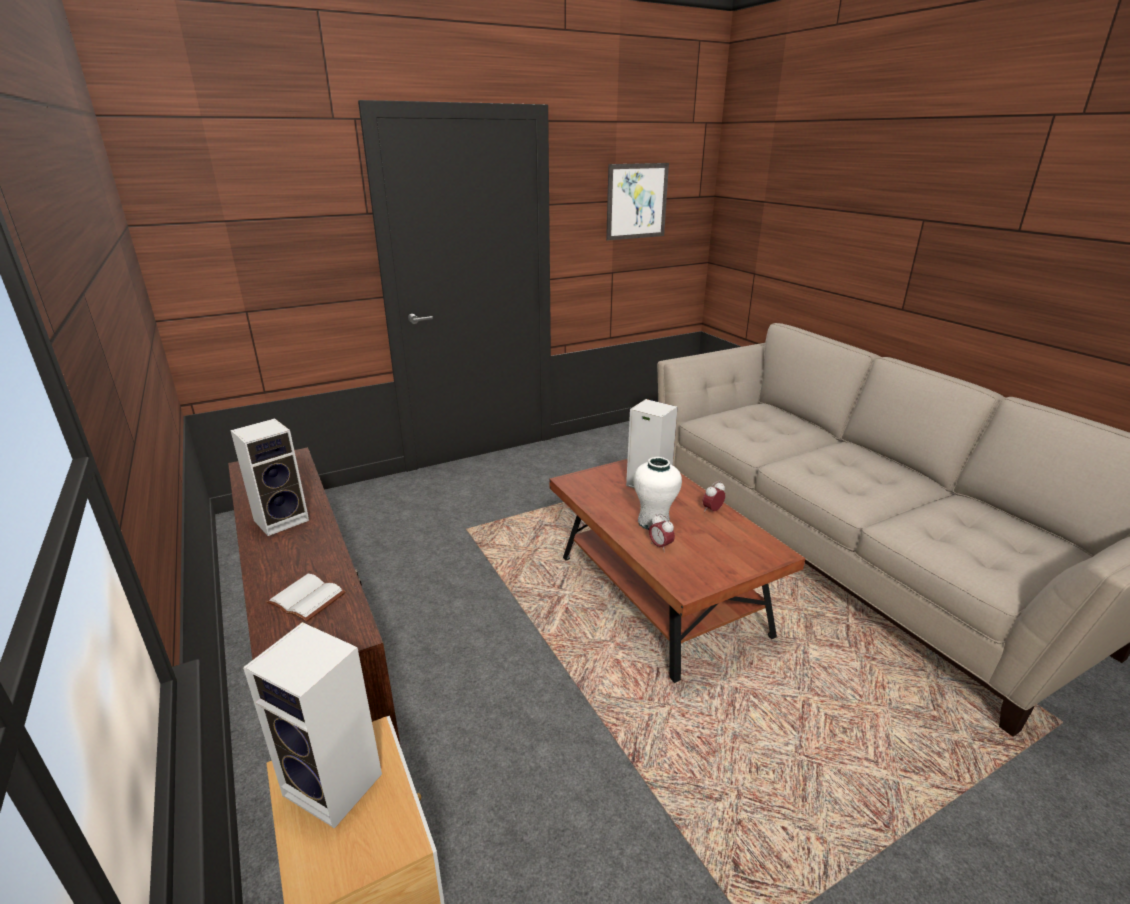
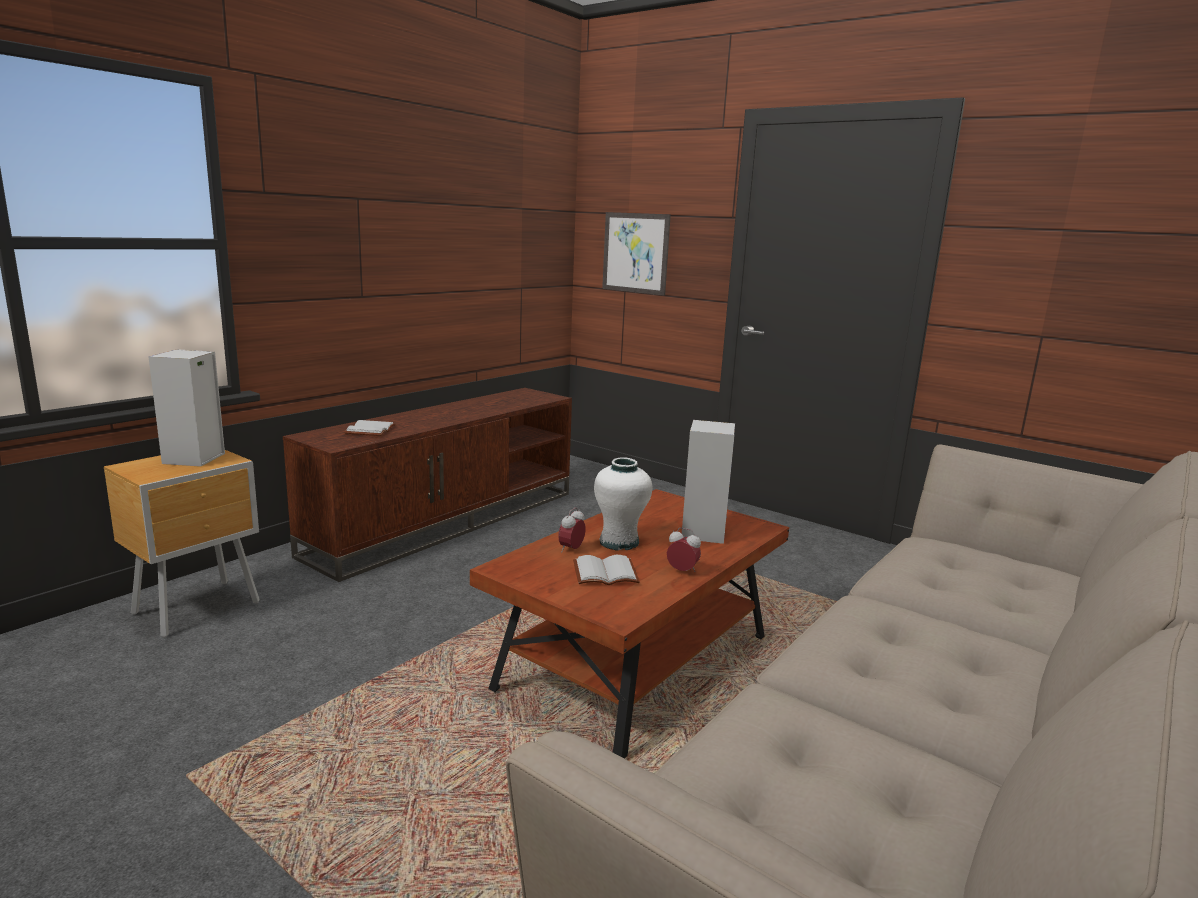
camera: 65 degrees right, 10 degrees down
speaker [230,418,309,536] -> none
picture [606,163,669,241] -> picture moved to [602,212,671,296]
none -> white book [573,555,640,585]

